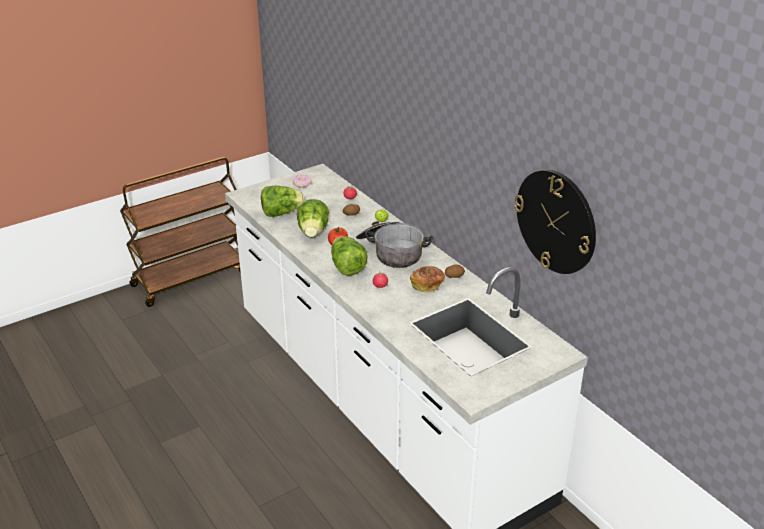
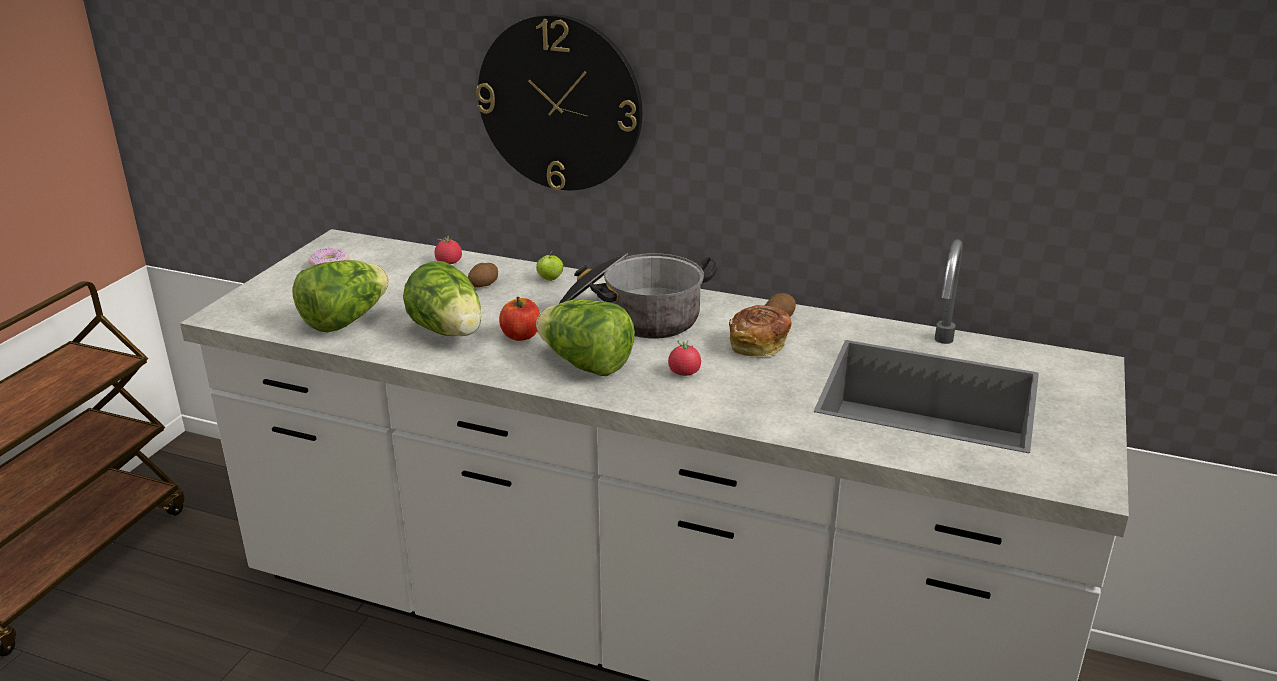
camera: 35 degrees left, 5 degrees down
wall clock [514,169,596,274] -> wall clock moved to [476,14,642,190]

